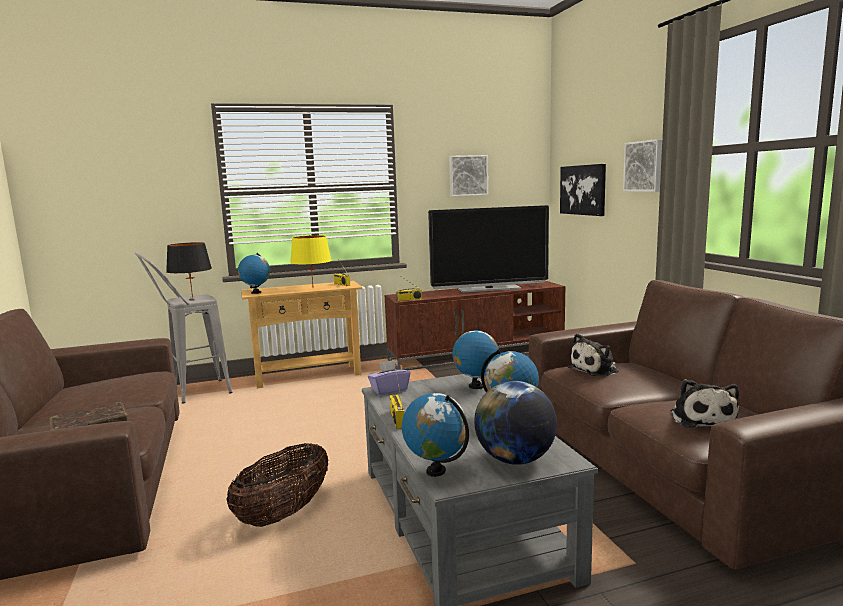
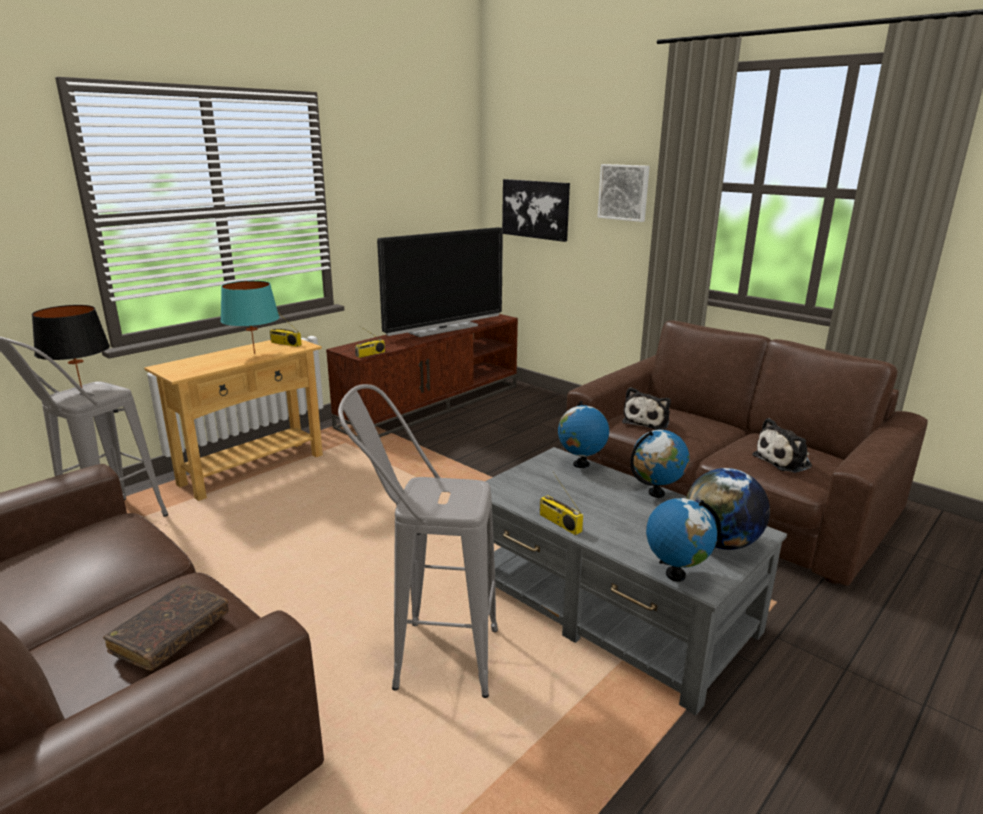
camera: 30 degrees left, 10 degrees up
basket [226,443,329,527] -> grey stool [338,384,498,698]
globe [238,253,270,294] -> none
yellow table lamp [290,235,332,285] -> turquoise table lamp [221,280,279,354]
purple tissue box [368,360,410,395] -> none
picture [449,155,488,197] -> none
plush toy [671,379,739,428] -> plush toy turned 90 degrees clockwise [752,418,812,473]

